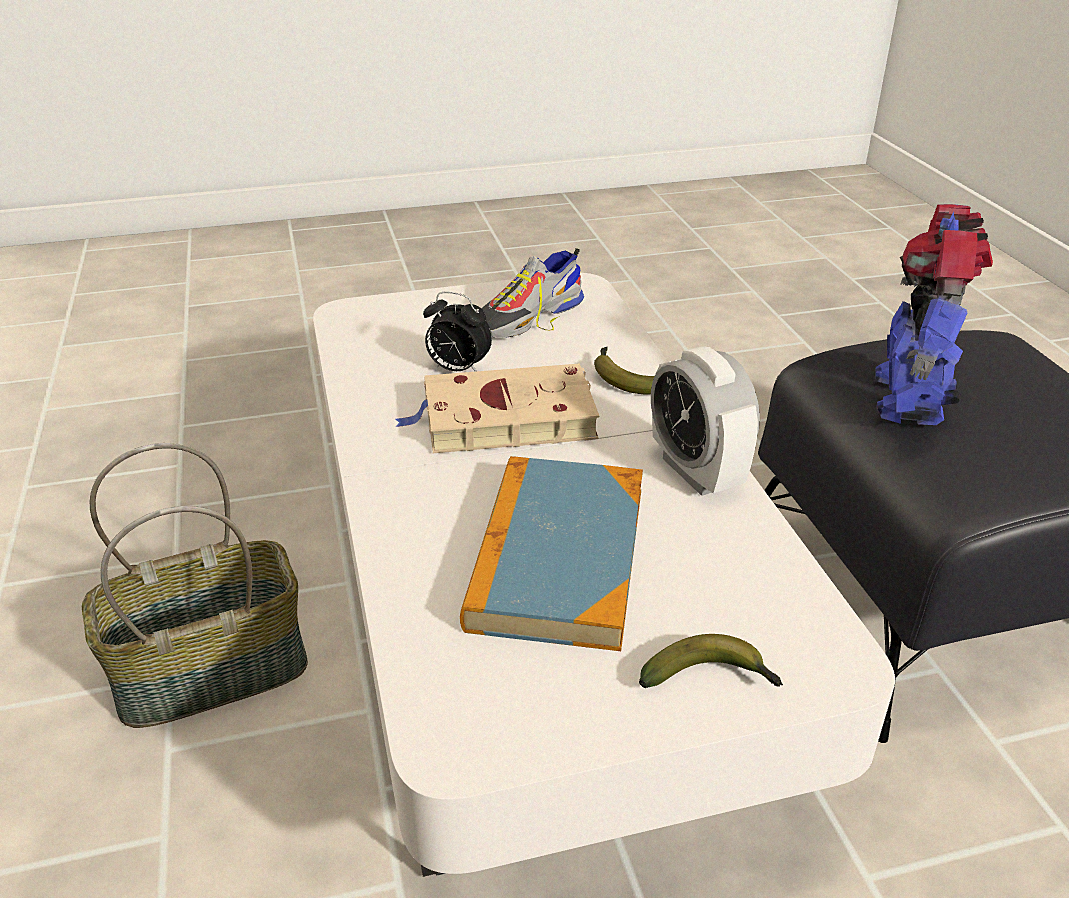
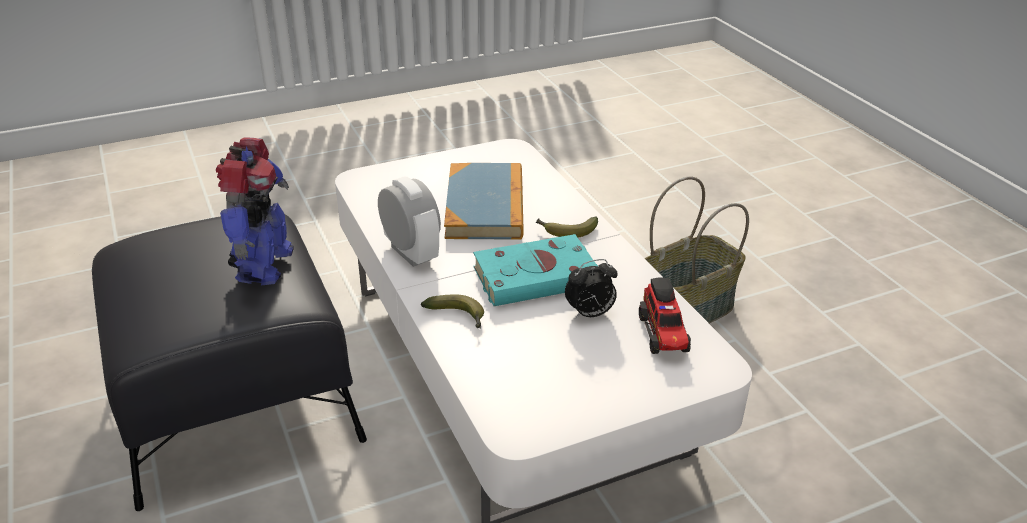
camera: 170 degrees right, 0 degrees up
beige book [395,363,599,453] -> turquoise book [473,234,598,306]
alarm clock [423,292,492,372] -> alarm clock turned 150 degrees clockwise [565,259,618,319]
shoe [481,248,584,337] -> none
banana [639,634,783,688] -> banana moved to [535,216,598,237]
none -> toy truck [639,277,691,354]

